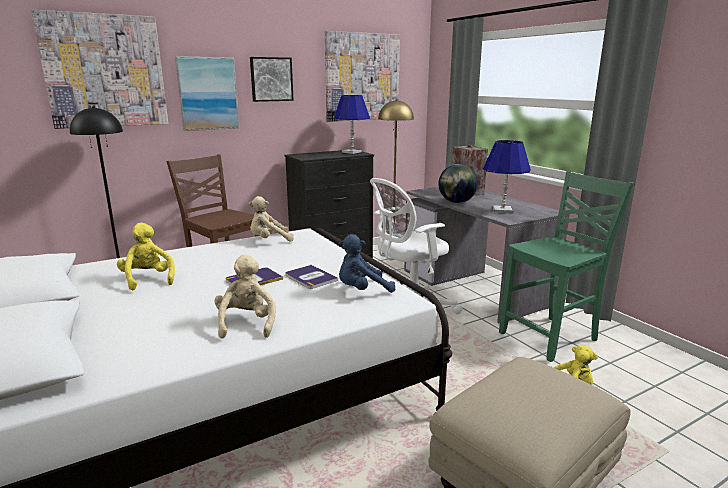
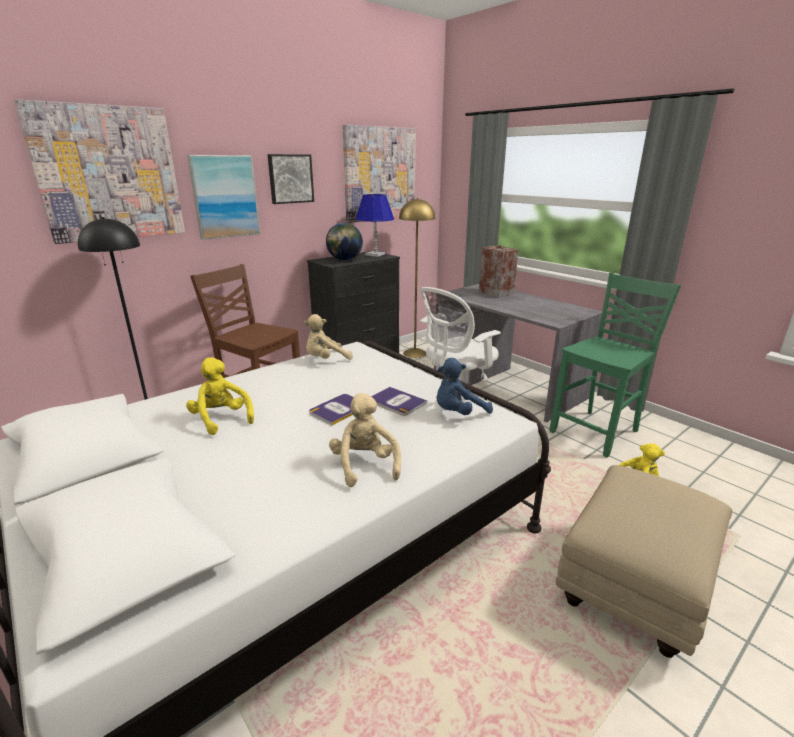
camera: 10 degrees left, 5 degrees up
globe [438,164,478,203] -> globe moved to [326,223,363,261]
blue table lamp [483,140,531,213] -> none

